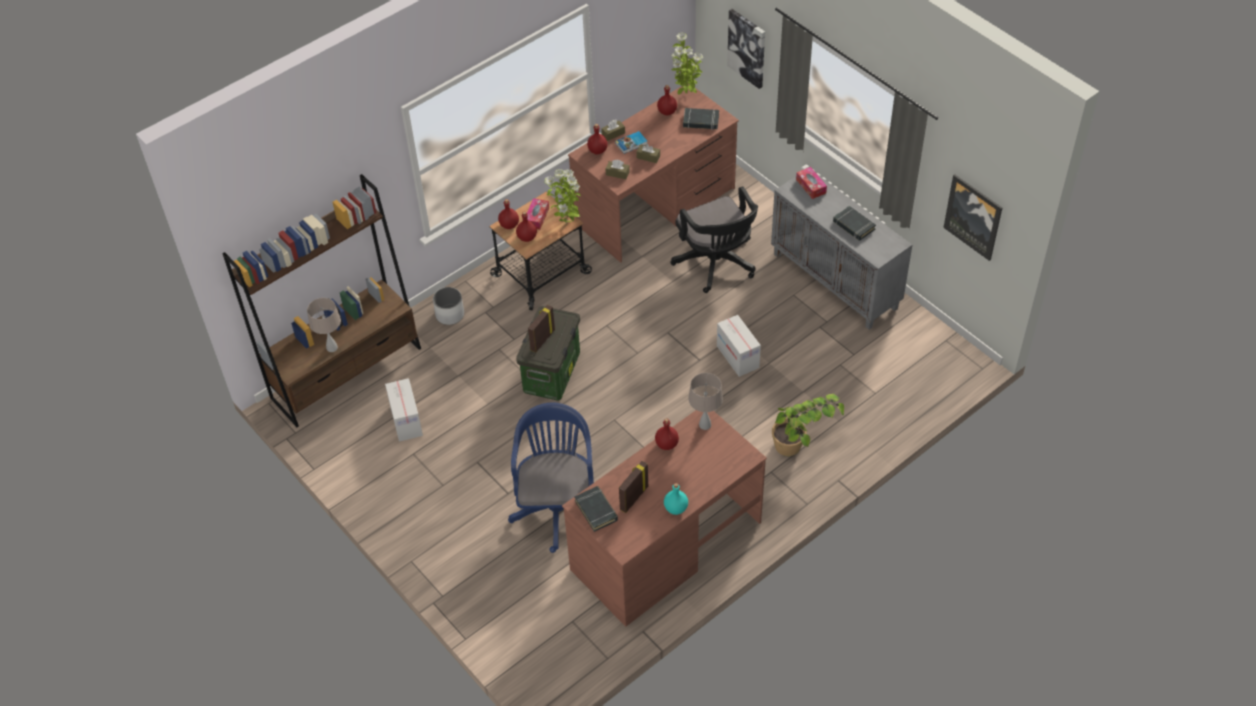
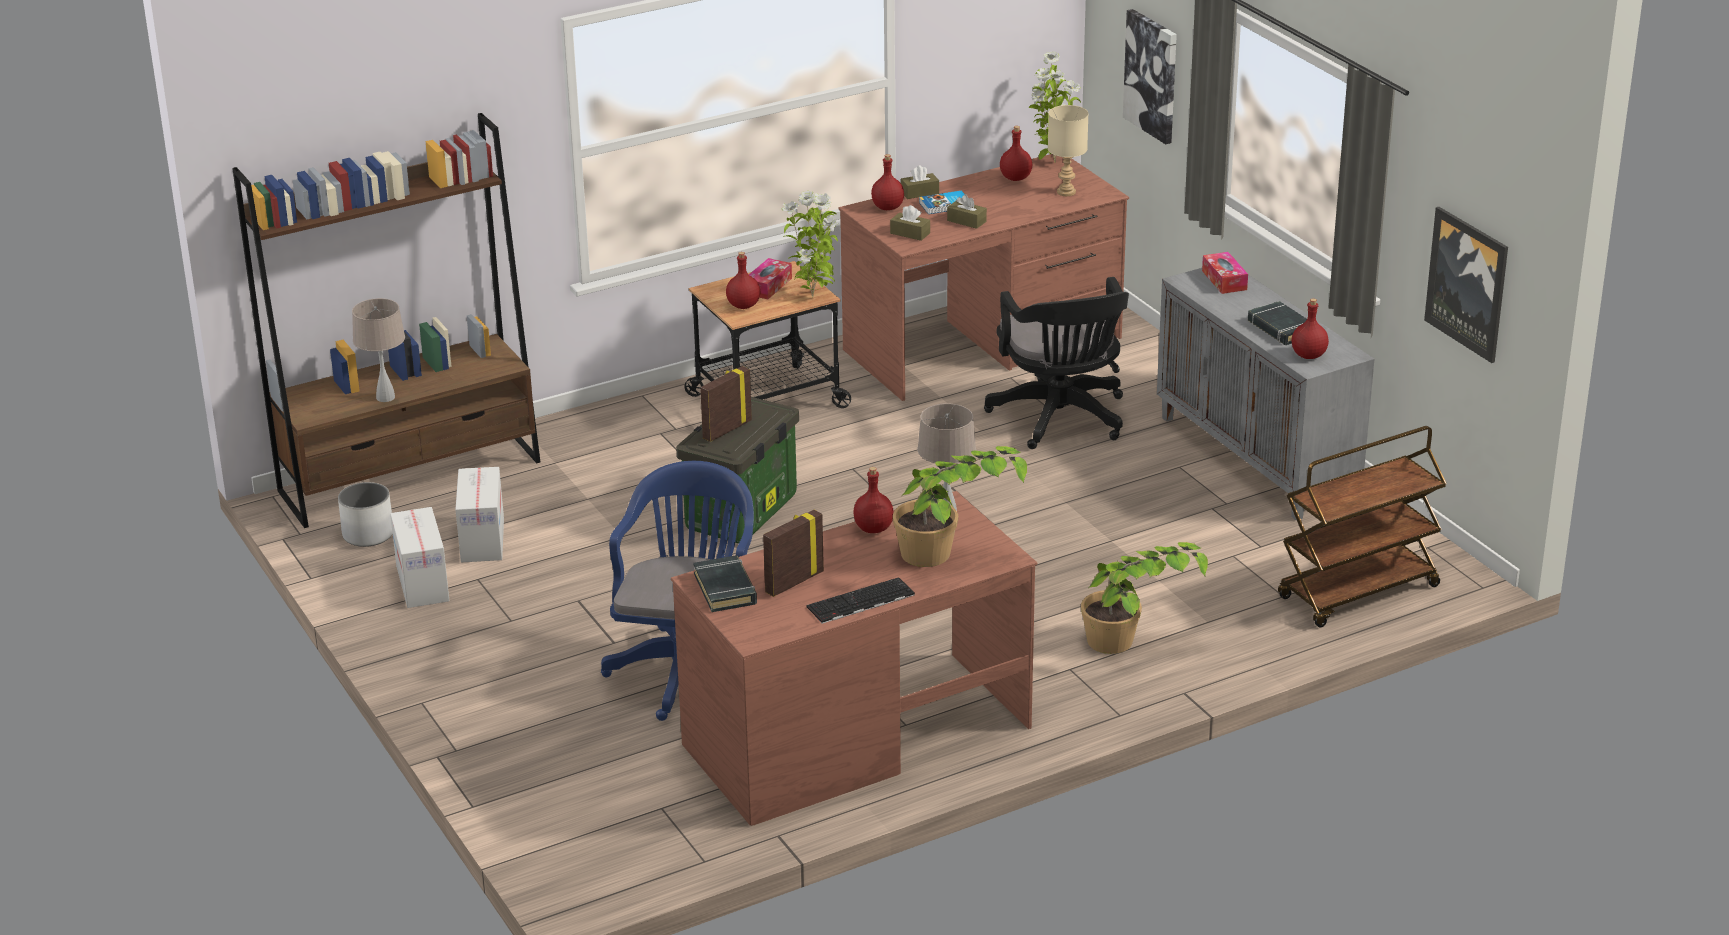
camera: 10 degrees right, 20 degrees down
white planter [433,287,464,325] -> white planter moved to [338,482,393,547]
red bottle [498,199,519,229] -> red bottle moved to [1291,298,1329,359]
turquoise bottle [664,483,688,515] -> keyboard [806,577,915,624]
black book [683,108,719,130] -> beige table lamp [1048,105,1089,196]
cardboard box [717,315,761,377] -> cardboard box moved to [390,507,449,608]
none -> potted plant [893,446,1027,567]
none -> brown cart [1278,426,1447,628]

